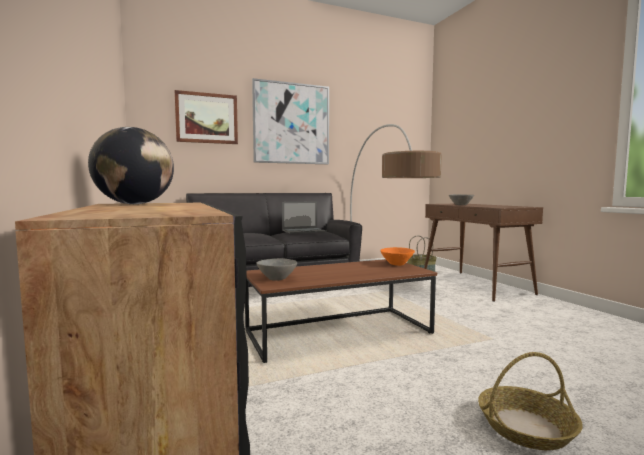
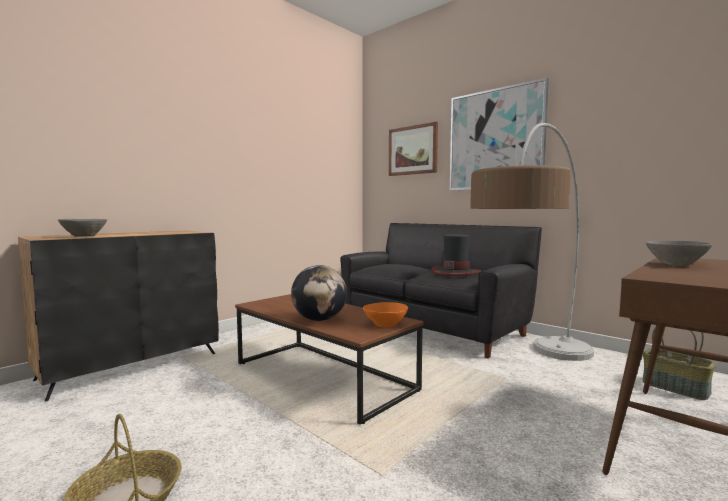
camera: 65 degrees right, 0 degrees up
globe [88,127,174,204] -> globe moved to [291,265,347,321]
grey bowl [256,259,297,281] -> grey bowl moved to [58,219,107,237]
laptop [282,201,327,234] -> hat [431,234,481,276]

